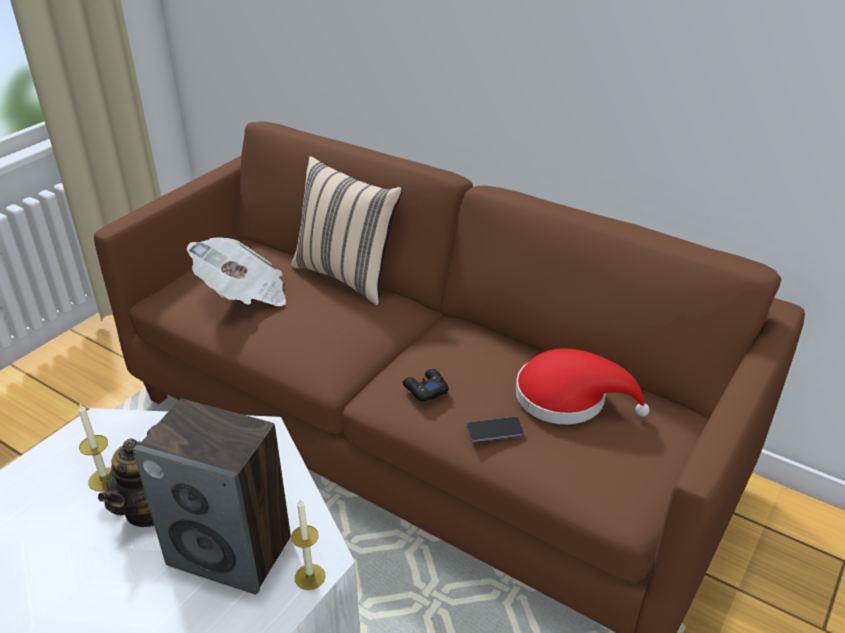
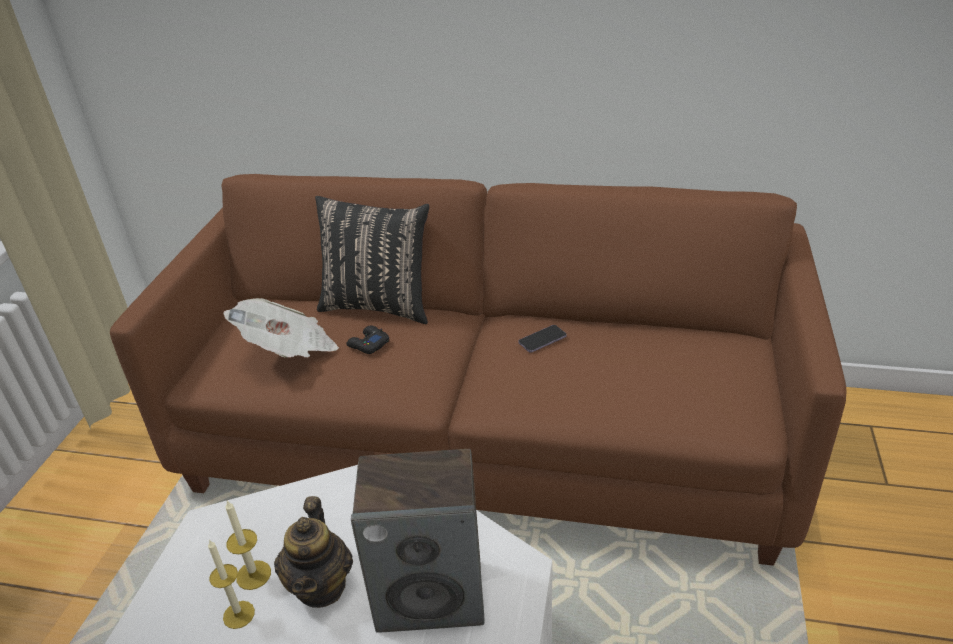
camera: 20 degrees left, 0 degrees up
beige pillow [291,156,402,305] -> black pillow [315,196,429,324]
candle [291,499,325,590] -> candle moved to [208,540,255,629]
black game controller [403,369,448,401] -> black game controller moved to [346,325,389,354]
phone [466,417,524,442] -> phone moved to [518,325,567,352]
red hat [516,349,650,424] -> none

